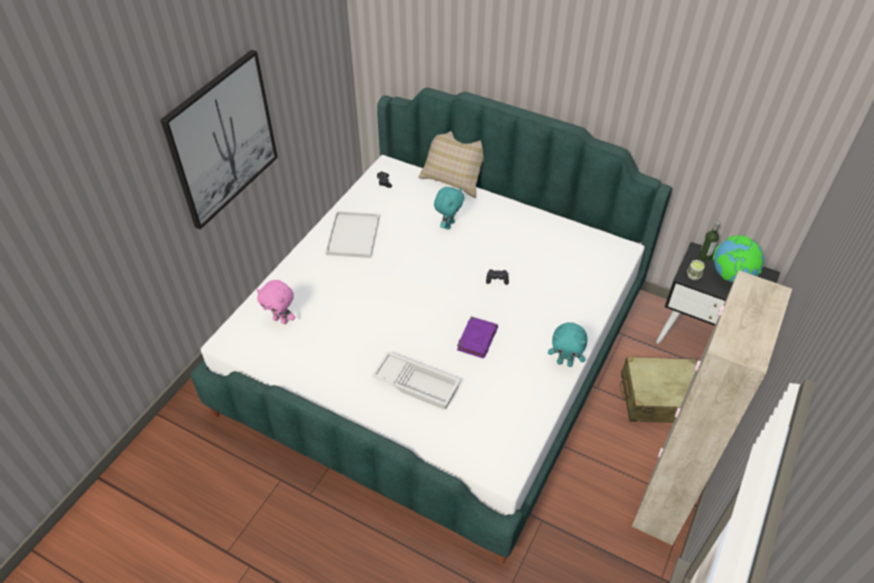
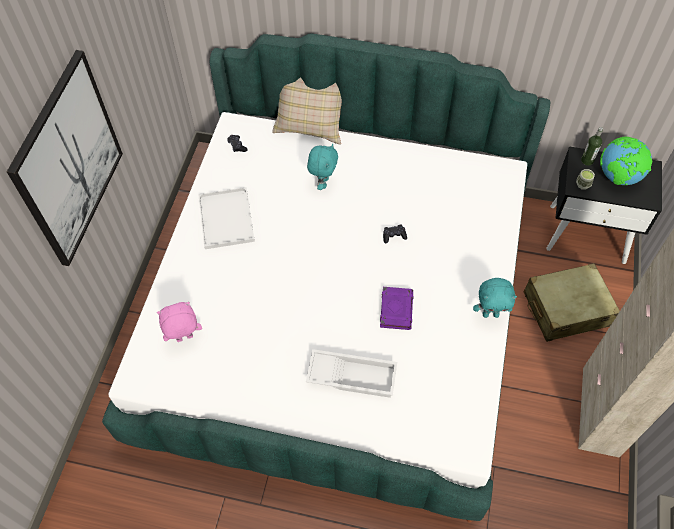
camera: 15 degrees left, 10 degrees up
pink plush toy [256,280,295,324] -> pink plush toy turned 150 degrees clockwise [157,302,202,342]

